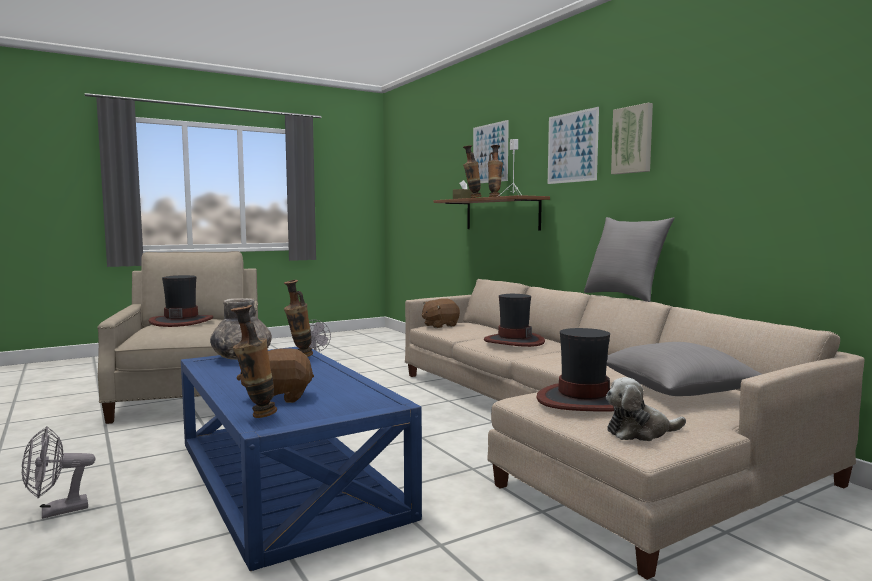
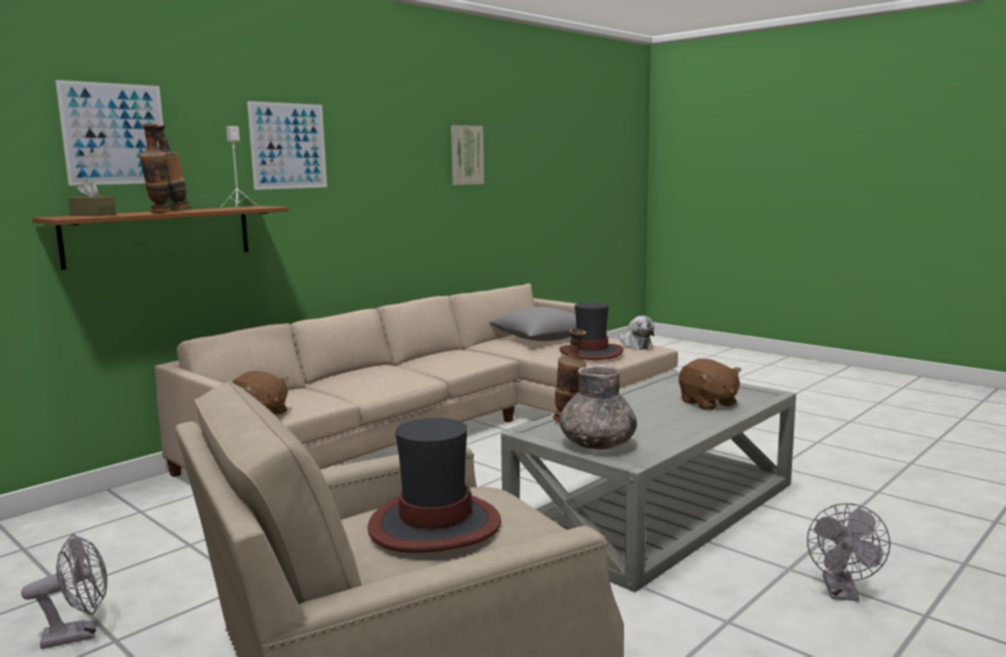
camera: 105 degrees left, 5 degrees up
grey fan [22,426,95,519] -> grey fan turned 60 degrees clockwise [807,503,891,601]
blue coffee table [181,347,422,571] -> grey coffee table [501,370,796,592]
vase [231,305,277,418] -> none
hat [484,294,545,347] -> none
grey pillow [584,217,674,302] -> none
picture [611,103,653,174] -> picture moved to [451,125,484,185]

